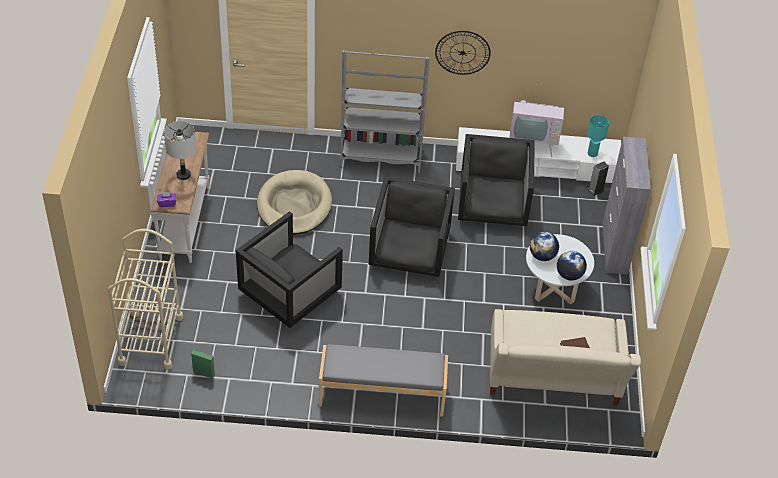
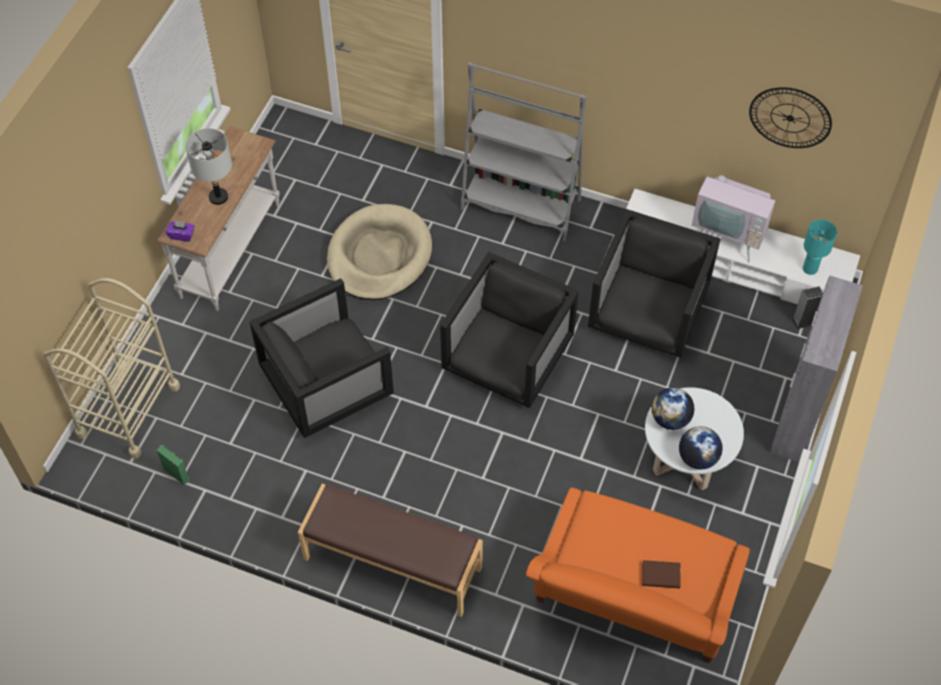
camera: 20 degrees right, 10 degrees up
grey bench [319,344,448,417] -> brown bench [298,484,483,617]
wall clock [435,31,491,75] -> wall clock moved to [749,87,832,148]
beige sofa [490,309,641,406] -> orange sofa [526,488,750,663]

